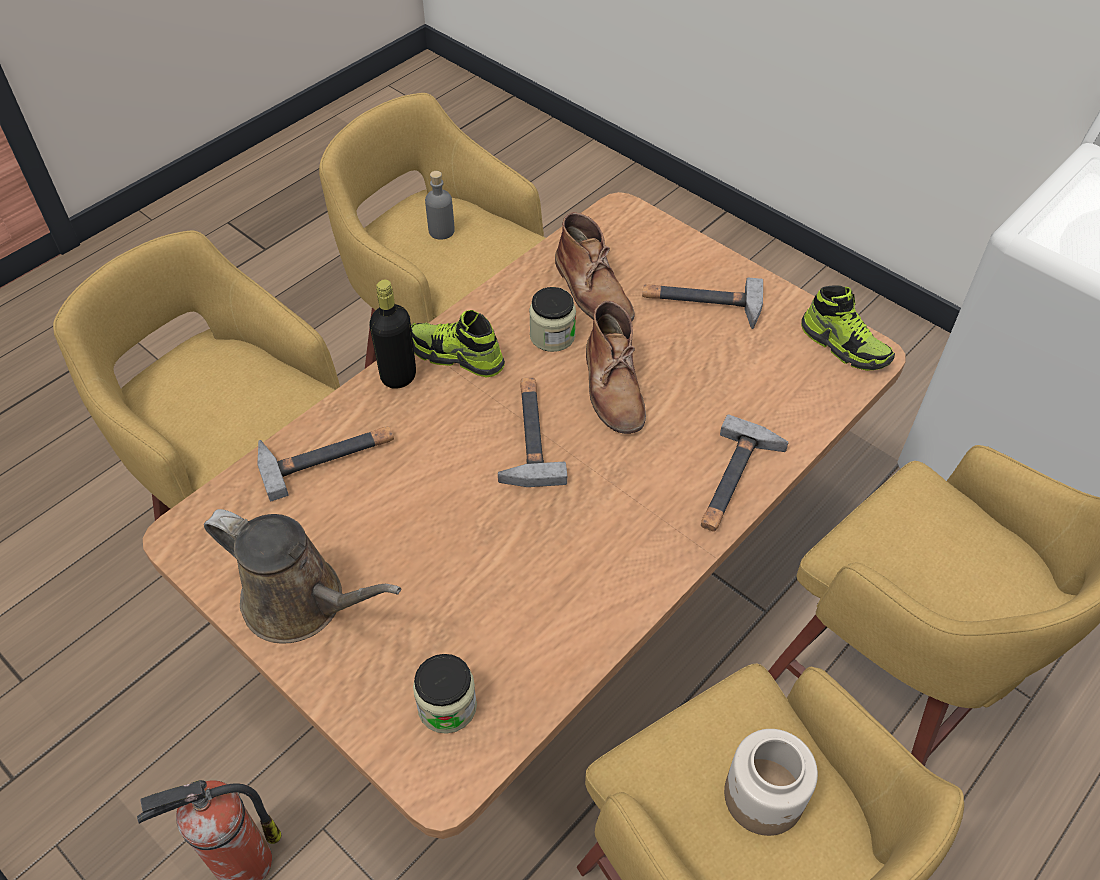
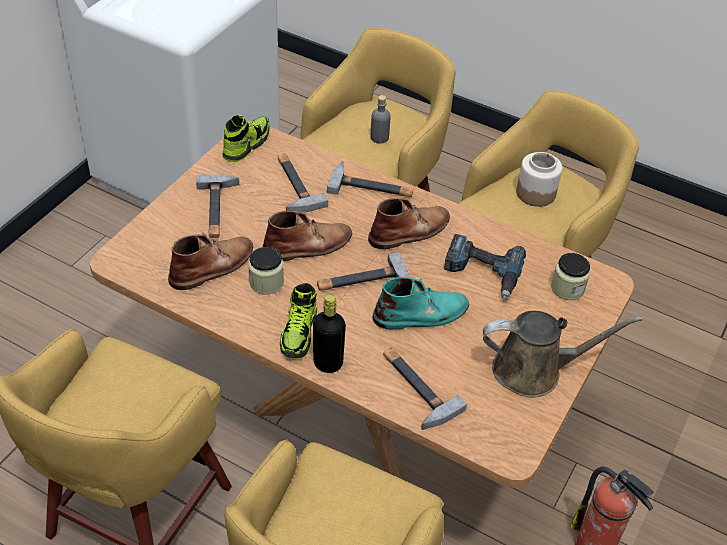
camera: 105 degrees left, 5 degrees down
brown watering can [204,509,401,643] -> brown watering can turned 75 degrees clockwise [483,311,642,398]
grey bottle [425,171,455,240] -> grey bottle moved to [371,95,391,144]
none -> hammer [278,153,328,212]
none -> brown boot [368,197,450,249]
none -> turquoise boot [373,277,469,329]
none -> power drill [444,234,526,299]

